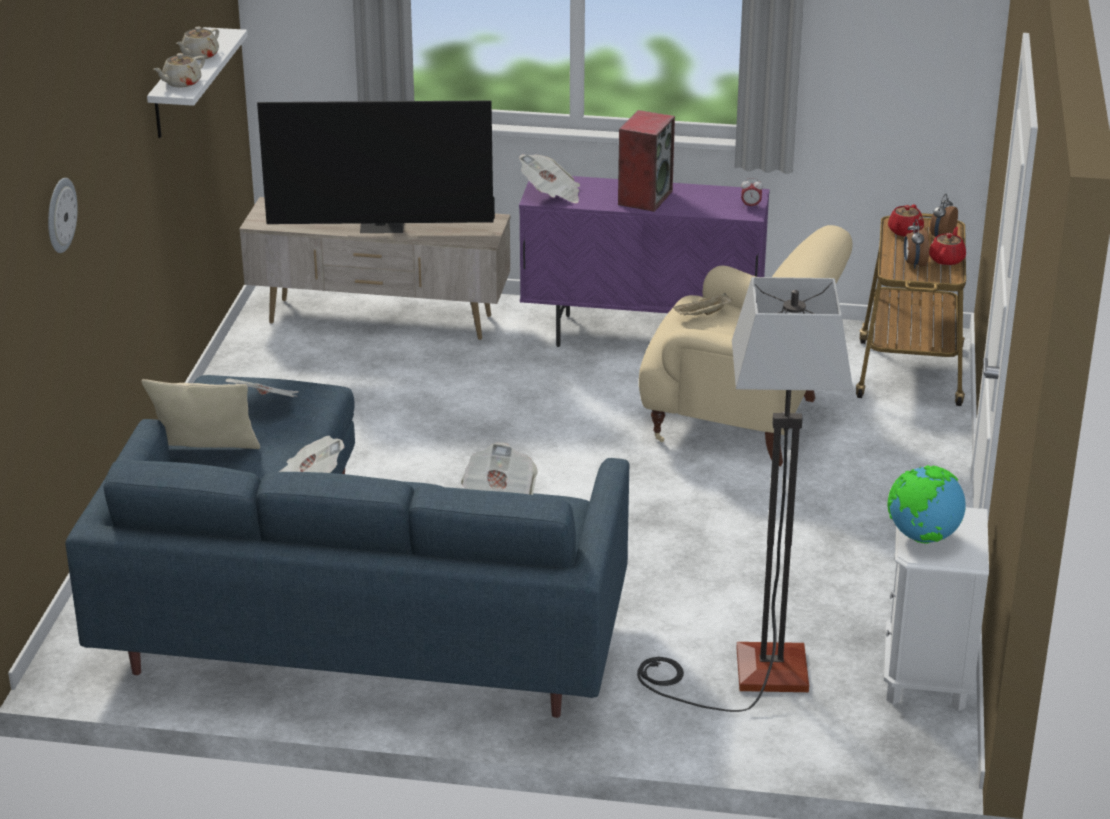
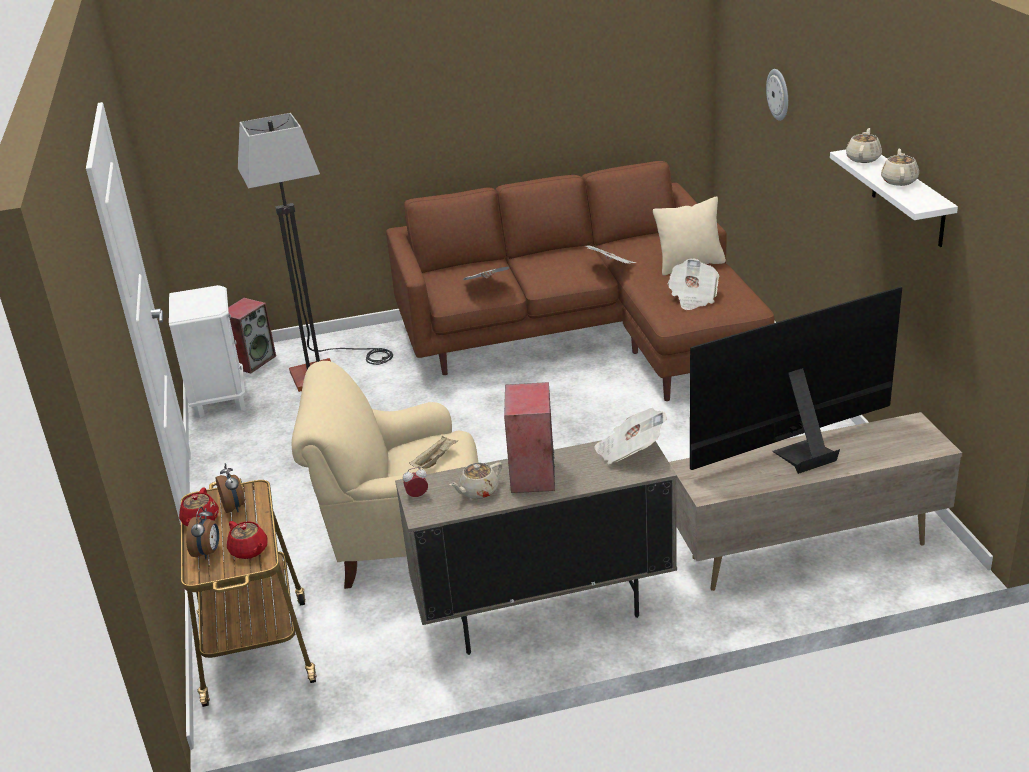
camera: 160 degrees right, 0 degrees up
blue sofa [65,375,629,718] -> brown sofa [386,161,775,401]
purple cabinet [519,176,770,347] -> beige cabinet [395,440,677,655]
red teapot [888,205,924,237] -> red teapot turned 135 degrees clockwise [227,521,268,559]
globe [888,465,966,543] -> none
none -> speaker [228,298,276,373]
none -> beige teapot [450,462,502,499]

